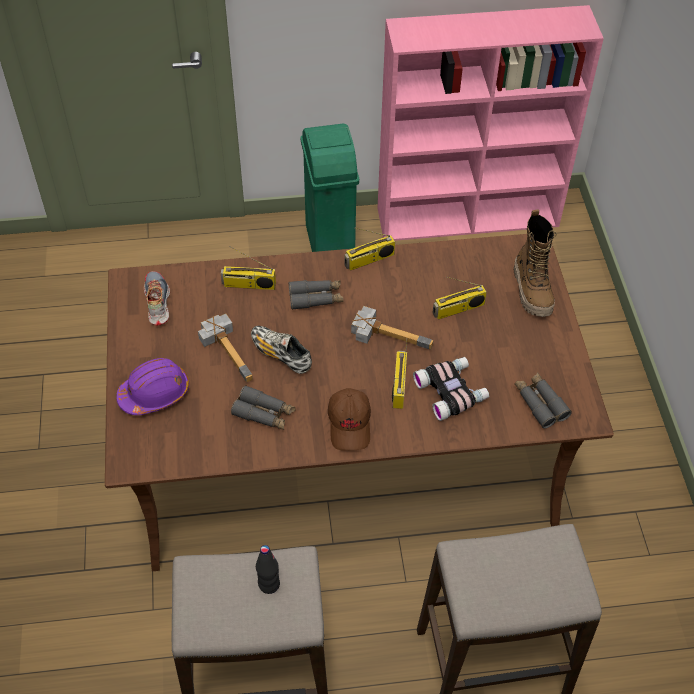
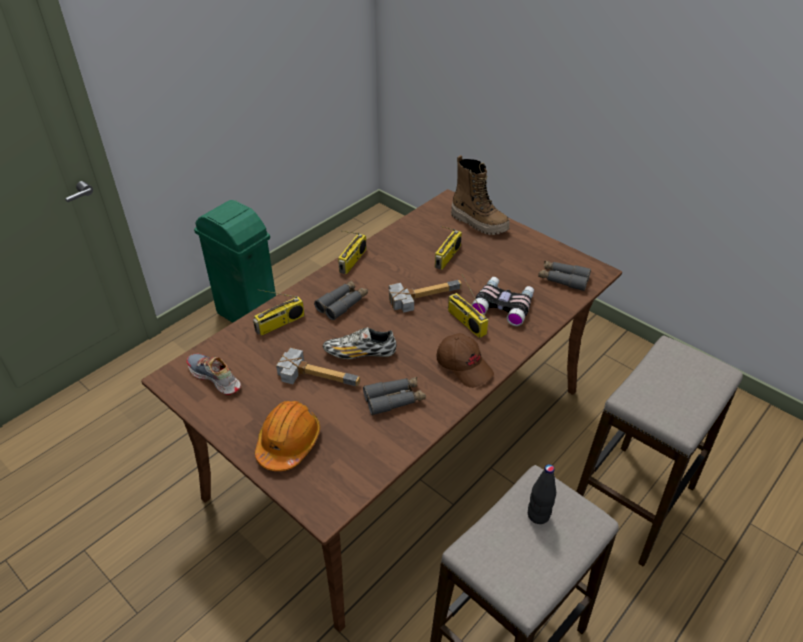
camera: 40 degrees left, 10 degrees down
purple hard hat [116,358,189,415] -> orange hard hat [255,401,320,471]
pink bookcase [378,5,604,241] -> none

